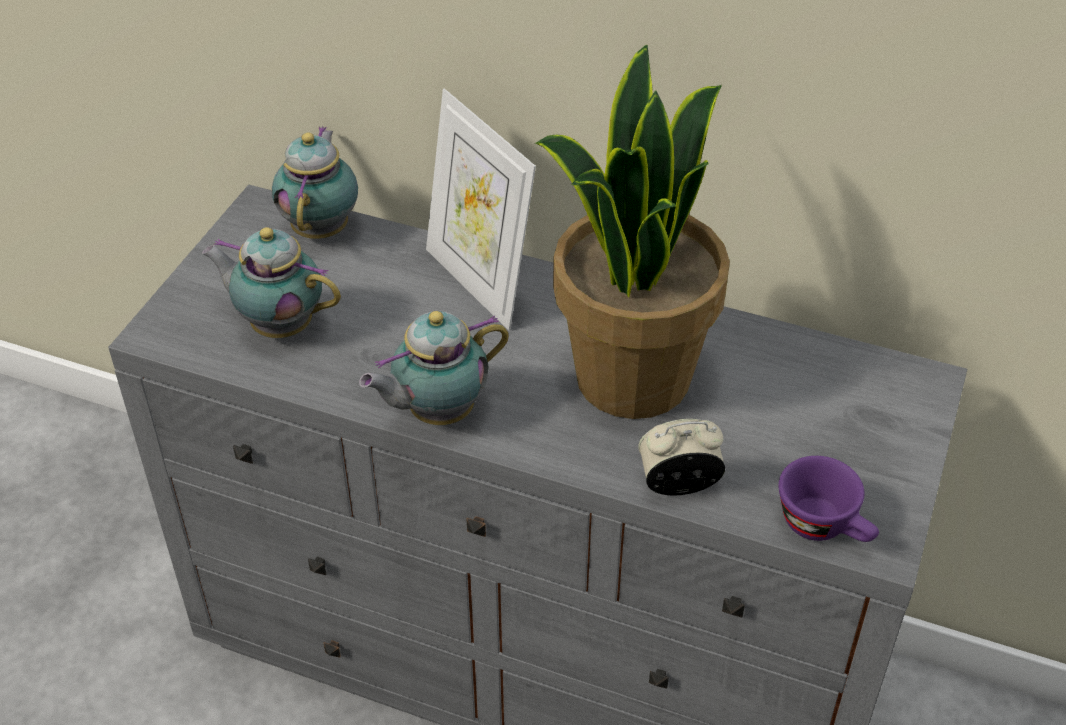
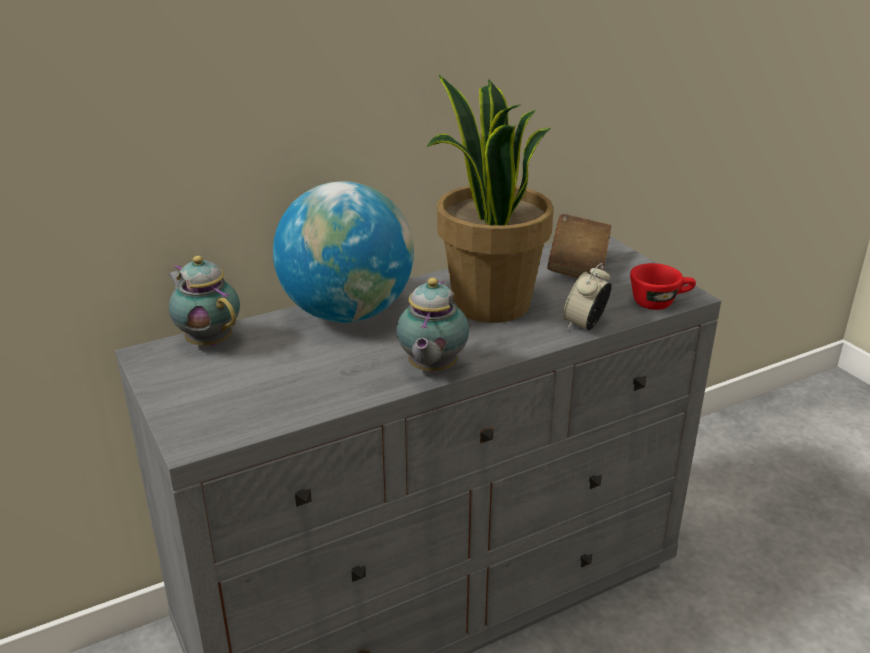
camera: 50 degrees left, 15 degrees down
teapot [202,227,341,338] -> none
picture frame [426,88,536,331] -> globe [273,181,414,323]
purple cup [779,456,879,542] -> red cup [630,263,696,310]
none -> brown book [547,214,612,278]

